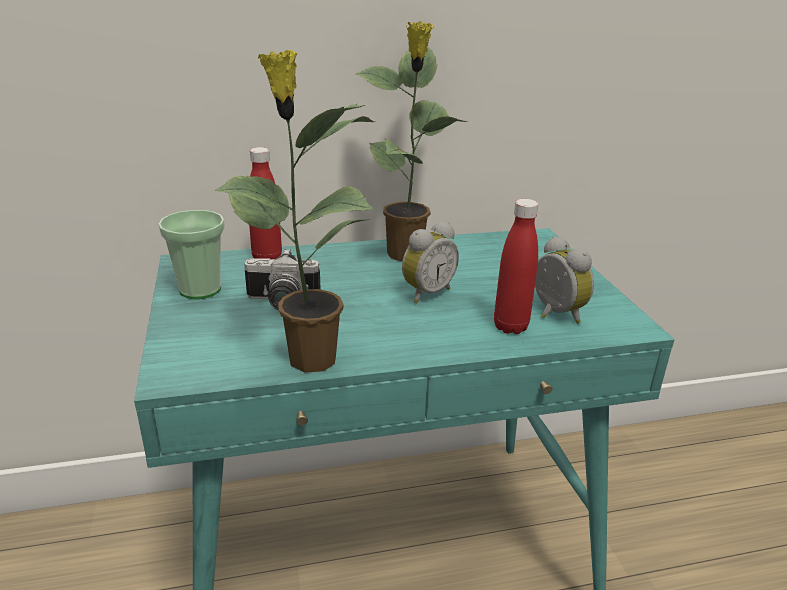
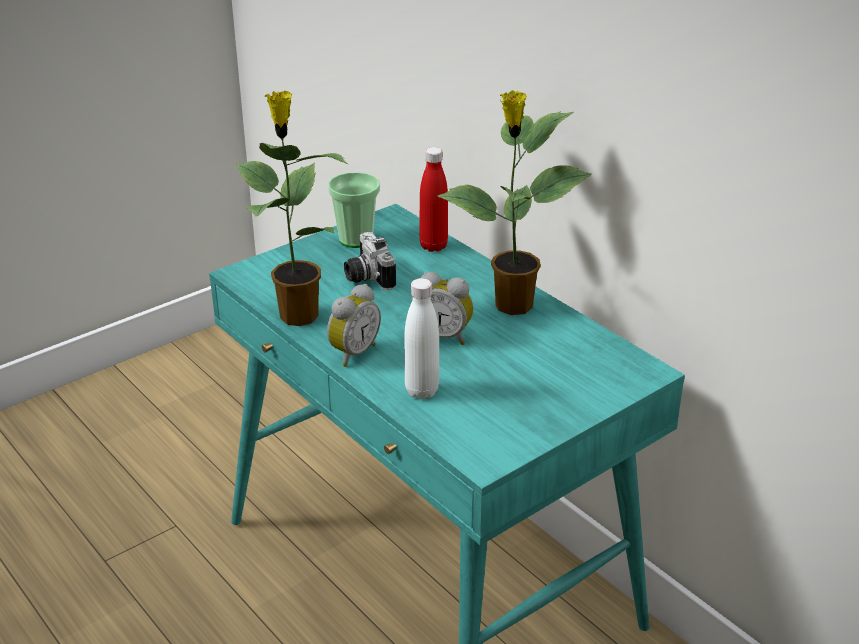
camera: 65 degrees right, 5 degrees up
red bottle [494,199,538,334] -> white bottle [404,278,439,399]
alarm clock [535,236,594,324] -> alarm clock moved to [327,284,381,367]

